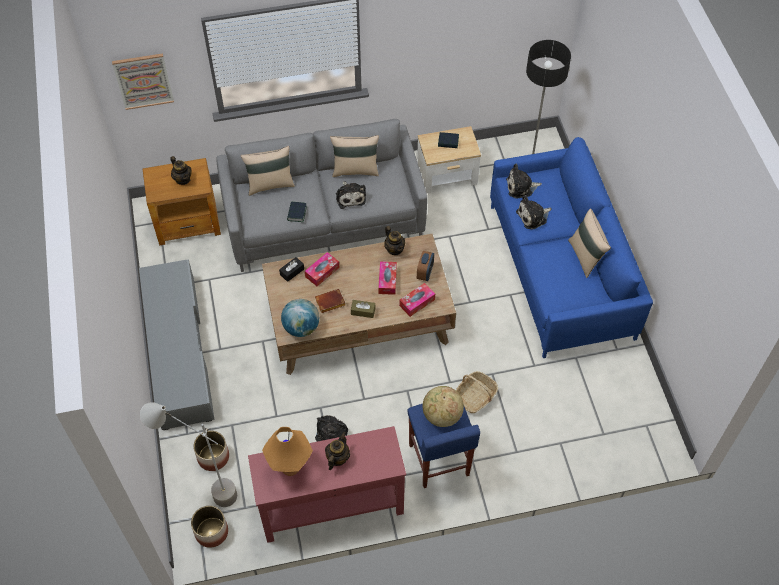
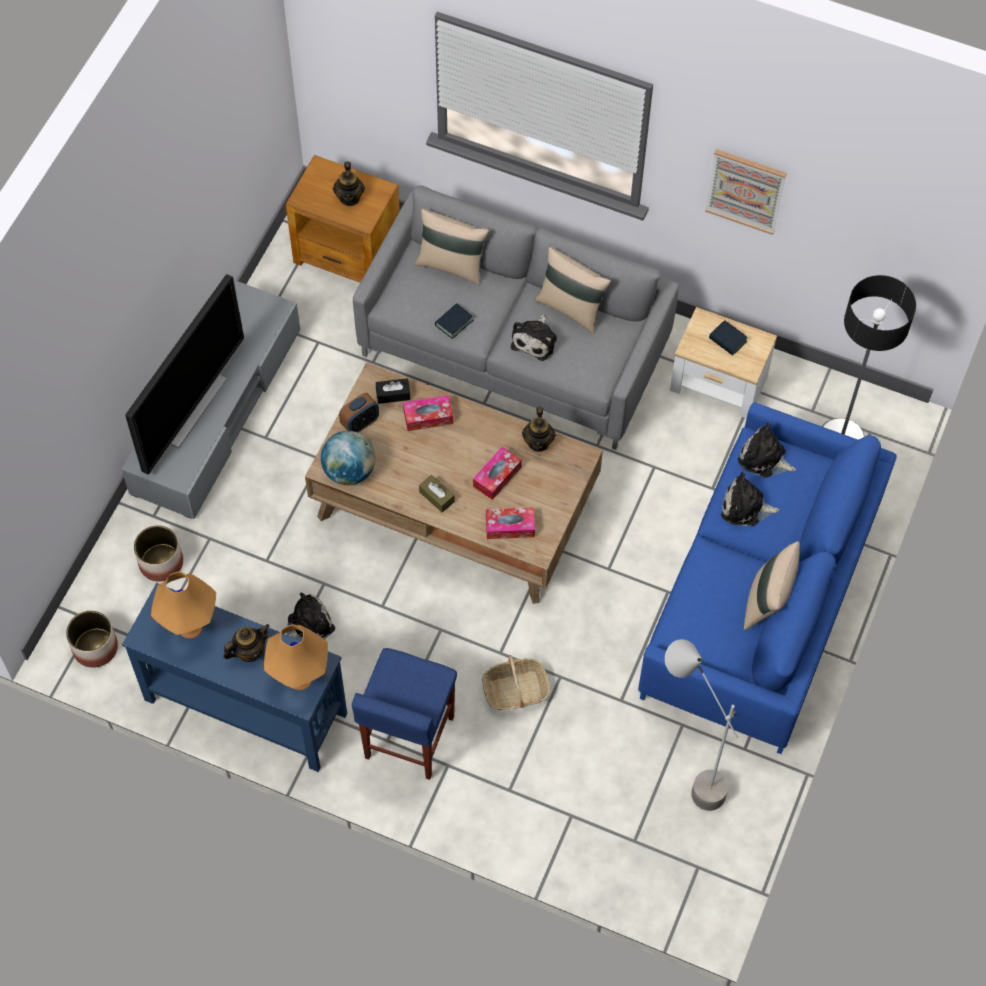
camera: 35 degrees right, 5 degrees up
picture [112,53,174,110] -> picture moved to [705,149,787,235]
grey floor lamp [140,402,237,507] -> grey floor lamp moved to [665,640,739,811]
red console table [248,426,406,543] -> blue console table [122,583,347,772]
brown book [315,289,346,313] -> none
alarm clock [417,251,434,281] -> alarm clock moved to [339,393,379,432]
globe [422,386,464,427] -> none
none -> television [125,274,244,475]
none -> orange table lamp [264,624,328,690]

